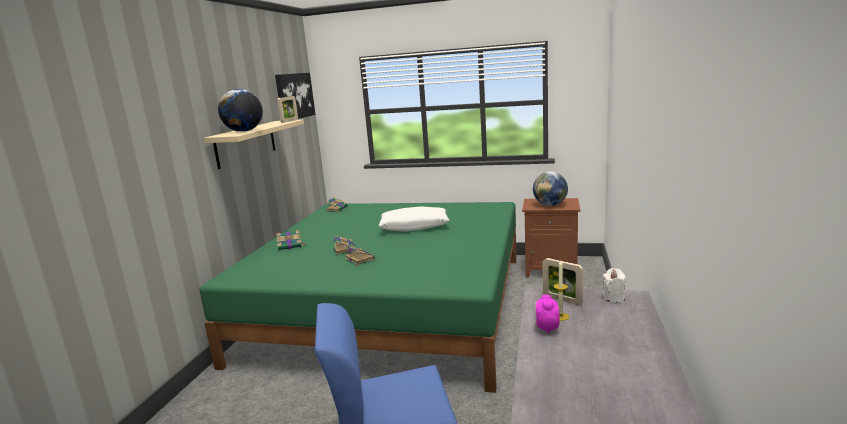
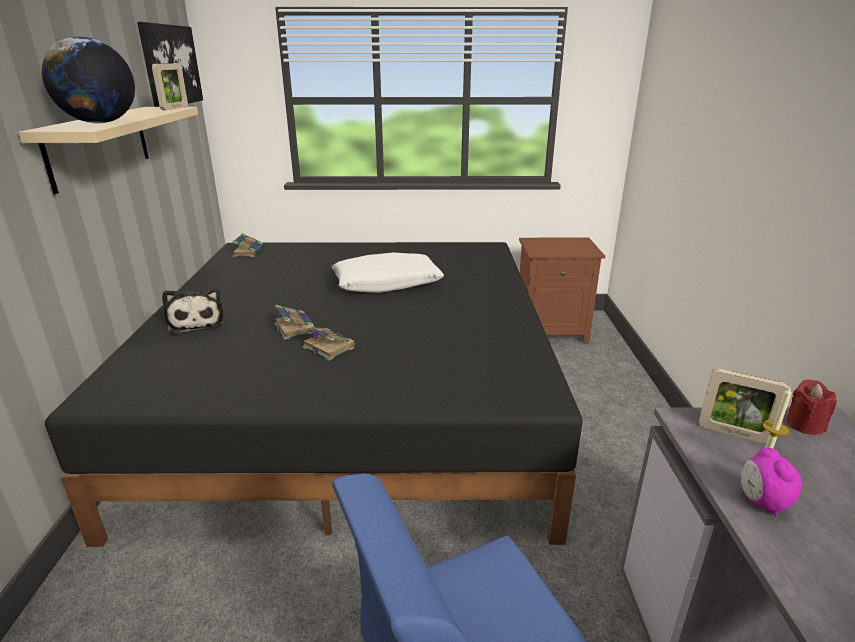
camera: 15 degrees left, 10 degrees up
green bed [199,202,517,393] -> black bed [45,242,582,547]
book [276,230,305,250] -> plush toy [162,288,225,335]
globe [533,172,568,206] -> none
white candle [603,268,626,303] -> red candle [786,379,837,435]

